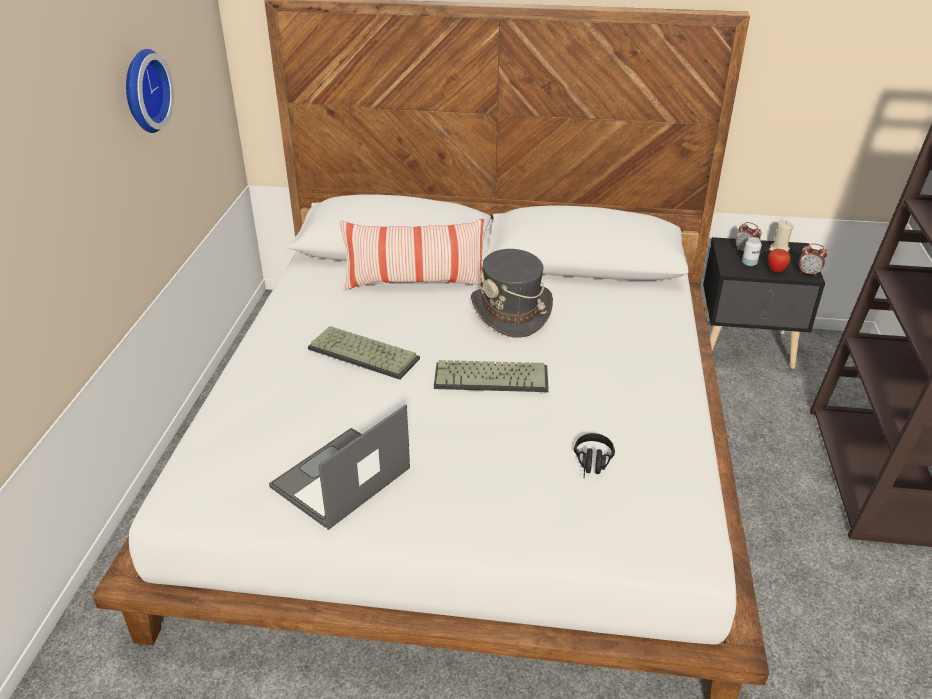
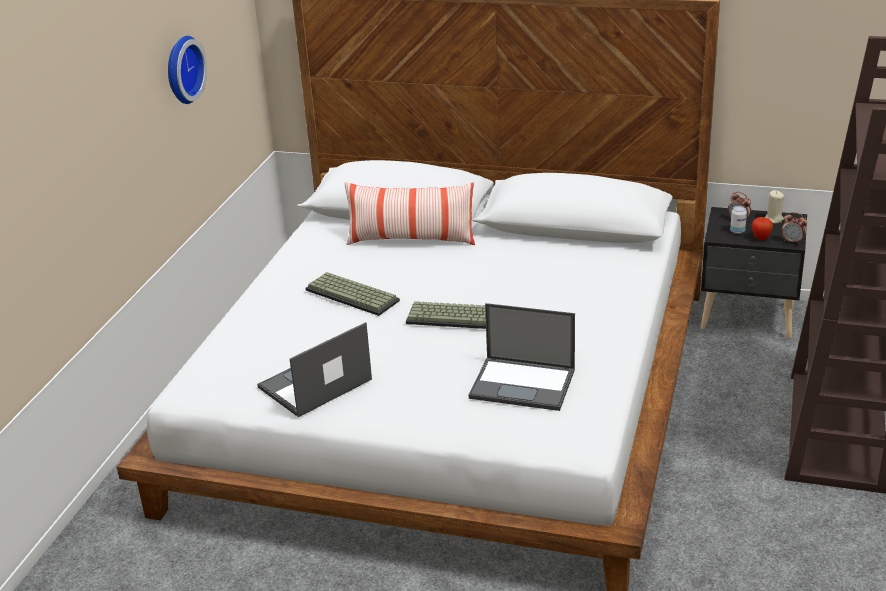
camera: 10 degrees right, 5 degrees down
grey hat [471,249,553,338] -> none
black headphones [574,433,615,478] -> laptop [469,303,575,411]

